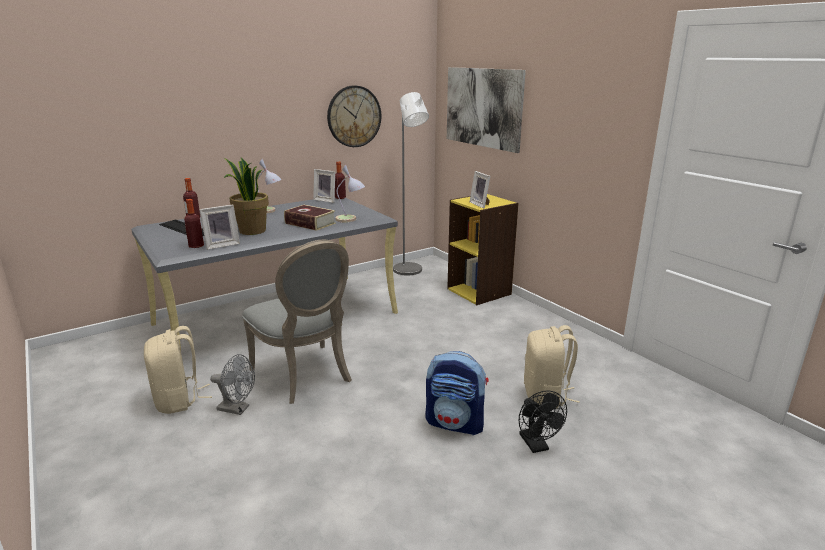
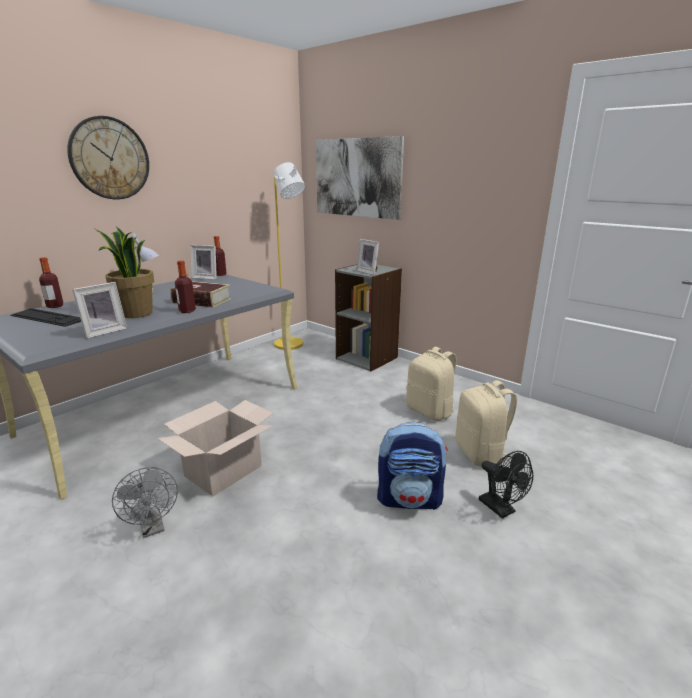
camera: 15 degrees left, 0 degrees up
beige backpack [144,326,212,414] -> beige backpack moved to [406,347,457,421]
bottle [184,199,204,248] -> bottle moved to [175,260,196,313]
grey fan [210,354,255,415] -> grey fan turned 60 degrees clockwise [112,467,178,538]
grey chair [242,240,352,404] -> cardboard box [157,400,273,496]
wall clock [327,85,381,147] -> wall clock moved to [67,116,149,199]
table lamp [335,165,365,223] -> none
grey floor lamp [393,92,429,275] -> yellow floor lamp [274,162,306,350]
yellow bookcase [447,194,518,305] -> grey bookcase [335,264,402,371]

